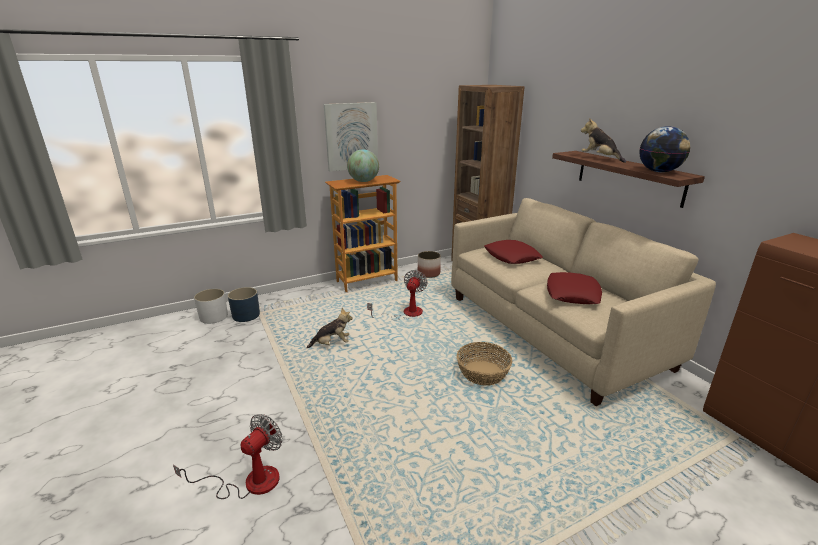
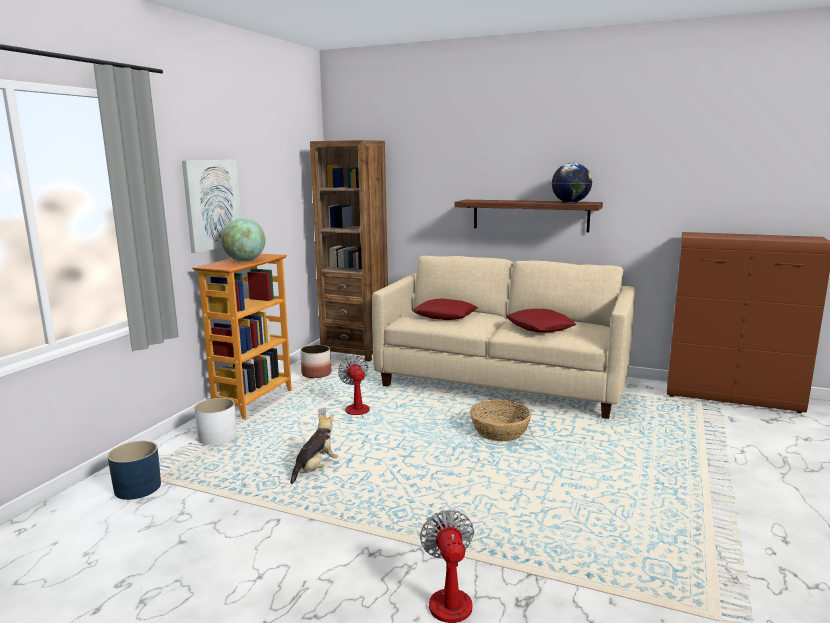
camera: 40 degrees left, 10 degrees down
white planter [194,289,228,324] -> white planter moved to [194,398,237,445]
plush toy [581,118,626,163] -> none

